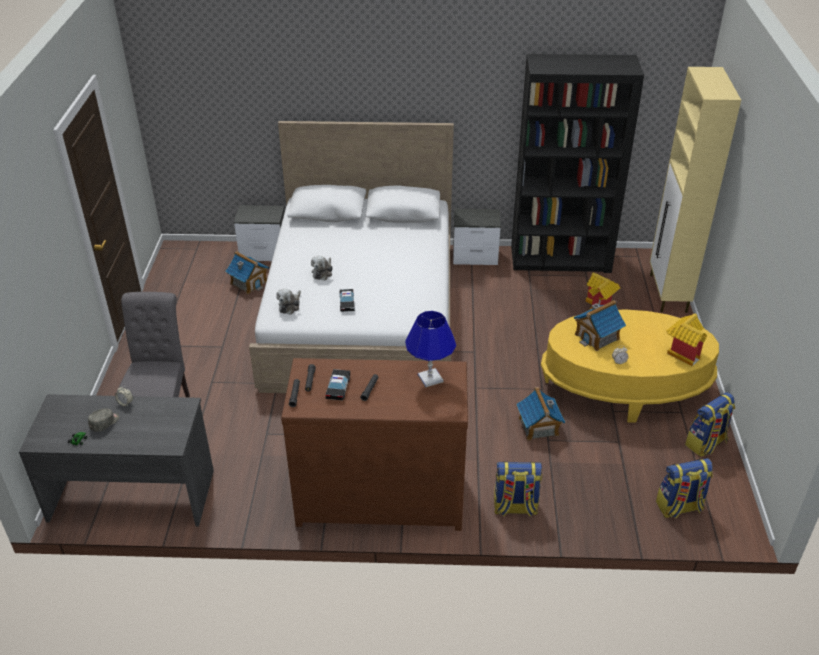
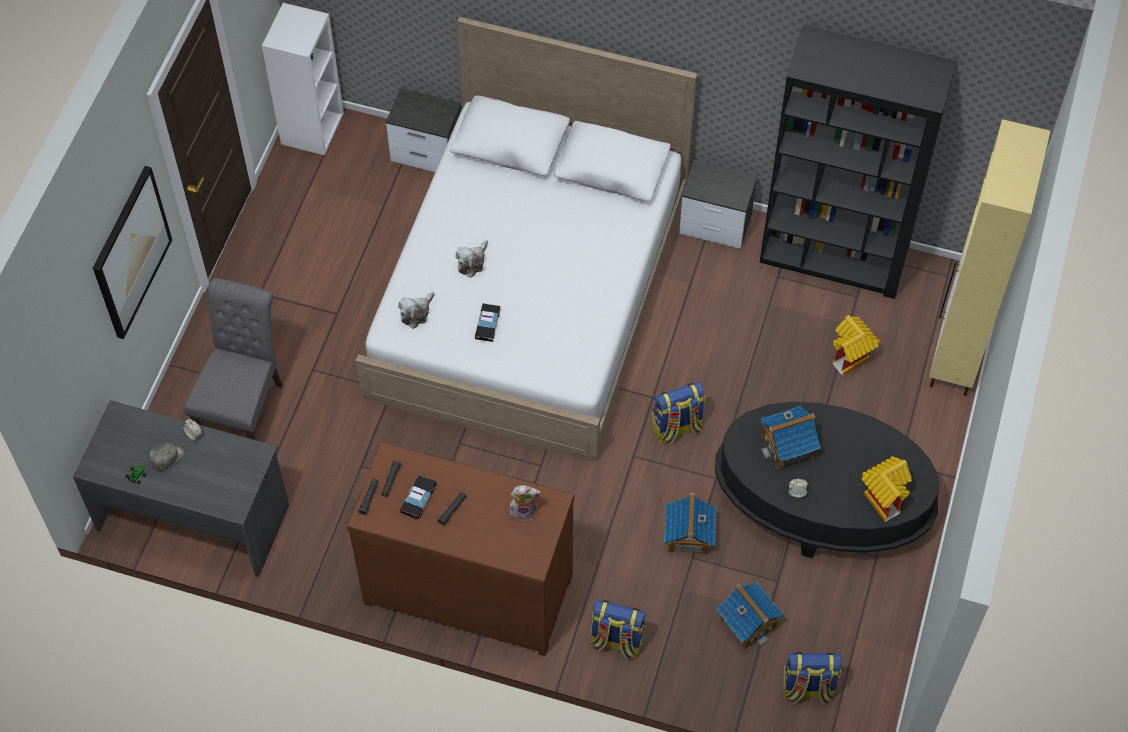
camera: 15 degrees right, 20 degrees up
toy house [225,251,269,294] -> toy house moved to [716,582,784,649]
blue table lamp [405,311,456,387] -> plush toy [509,485,541,521]
yellow coffee table [541,310,719,423] -> black coffee table [715,402,939,558]
backpack [685,392,735,457] -> backpack moved to [651,382,705,444]
none -> picture [93,166,172,339]
none -> white bookcase [262,3,344,155]

